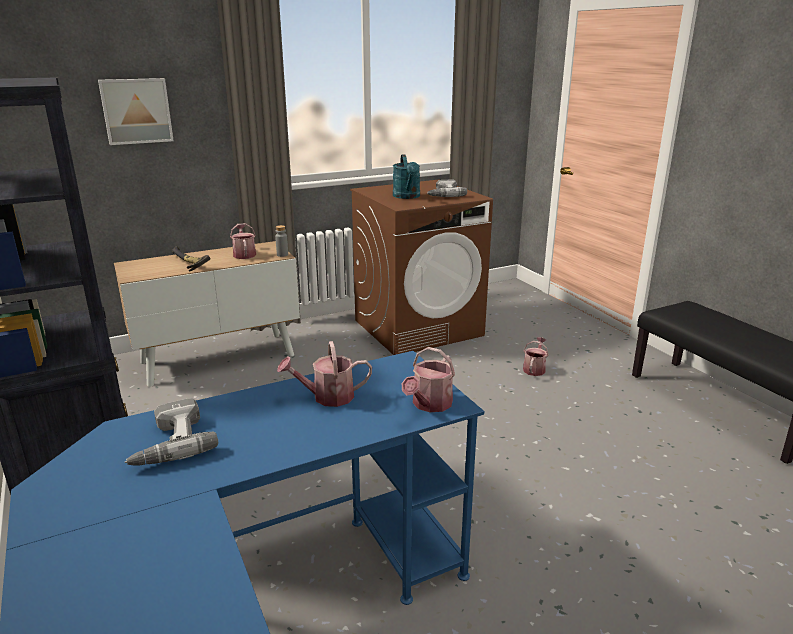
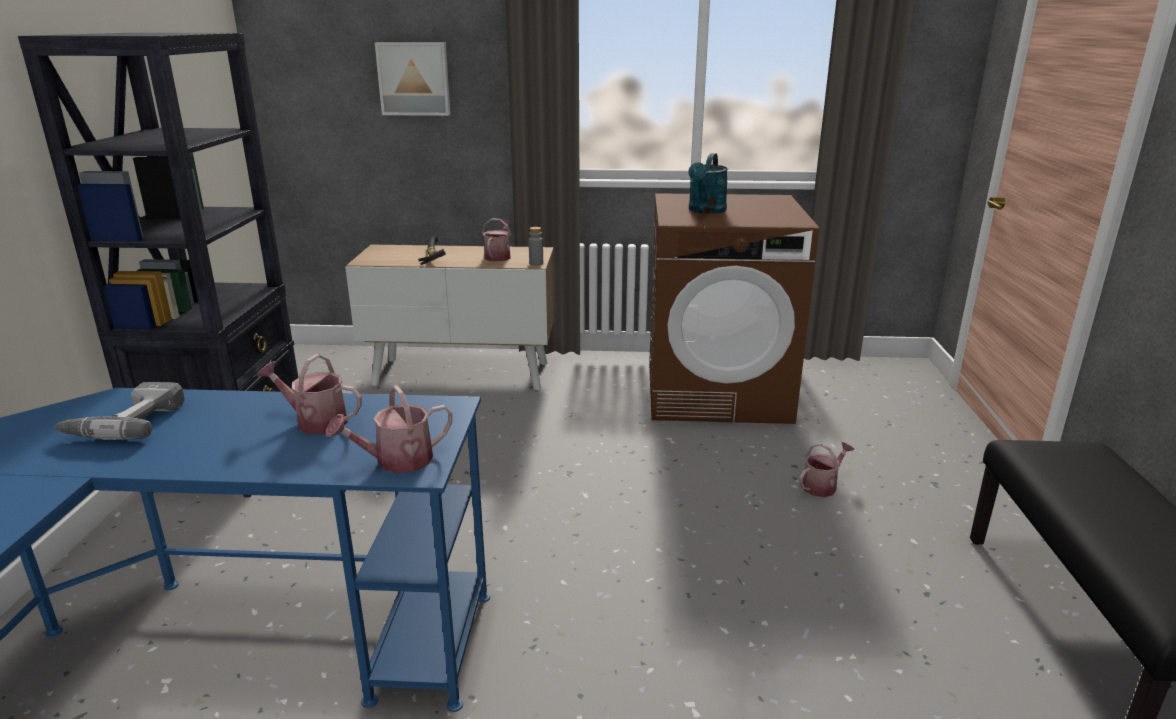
camera: 30 degrees right, 0 degrees up
power drill [428,179,467,197] -> none

